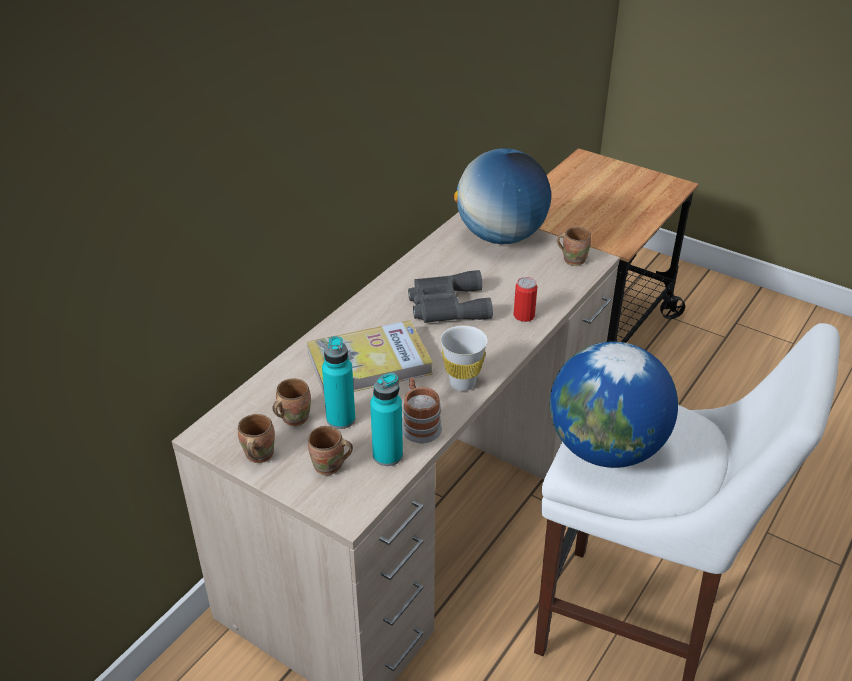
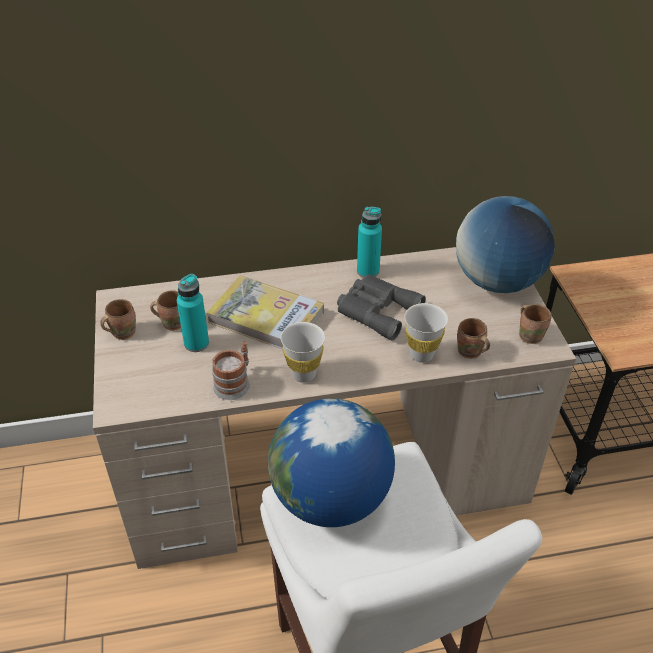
camera: 45 degrees right, 5 degrees up
brown mug [308,426,353,475] -> brown mug moved to [457,318,490,359]
turquoise bottle [370,373,403,466] -> turquoise bottle moved to [357,207,382,278]
can [513,277,537,322] -> white cup [404,303,448,363]

